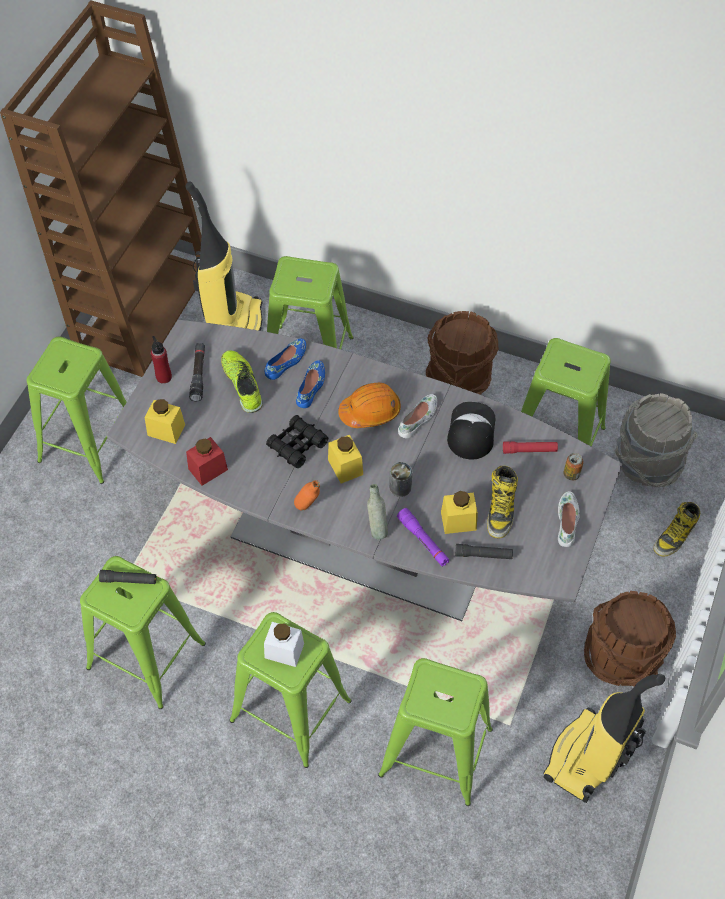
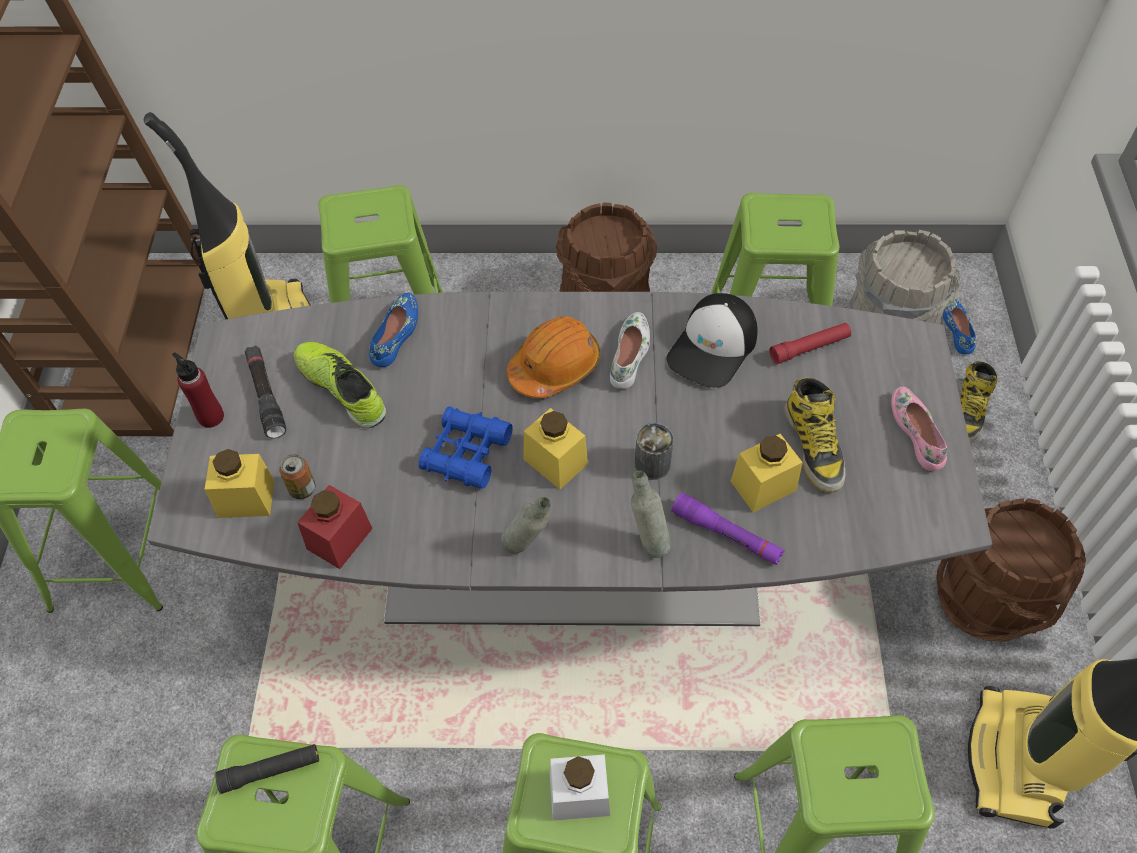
camera: 20 degrees left, 0 degrees up
black binoculars [266,415,328,468] -> blue binoculars [419,406,513,489]
orange bottle [294,480,320,511] -> grey bottle [501,497,551,554]
blue shoe [296,360,325,408] -> blue shoe moved to [943,299,976,354]
cap [447,402,495,459] -> cap turned 135 degrees counterclockwise [666,293,758,388]
black flashlight [455,544,513,559] -> none
white shoe [558,491,580,547] -> pink shoe [891,387,947,471]
can [563,453,584,481] -> can moved to [279,454,316,499]

